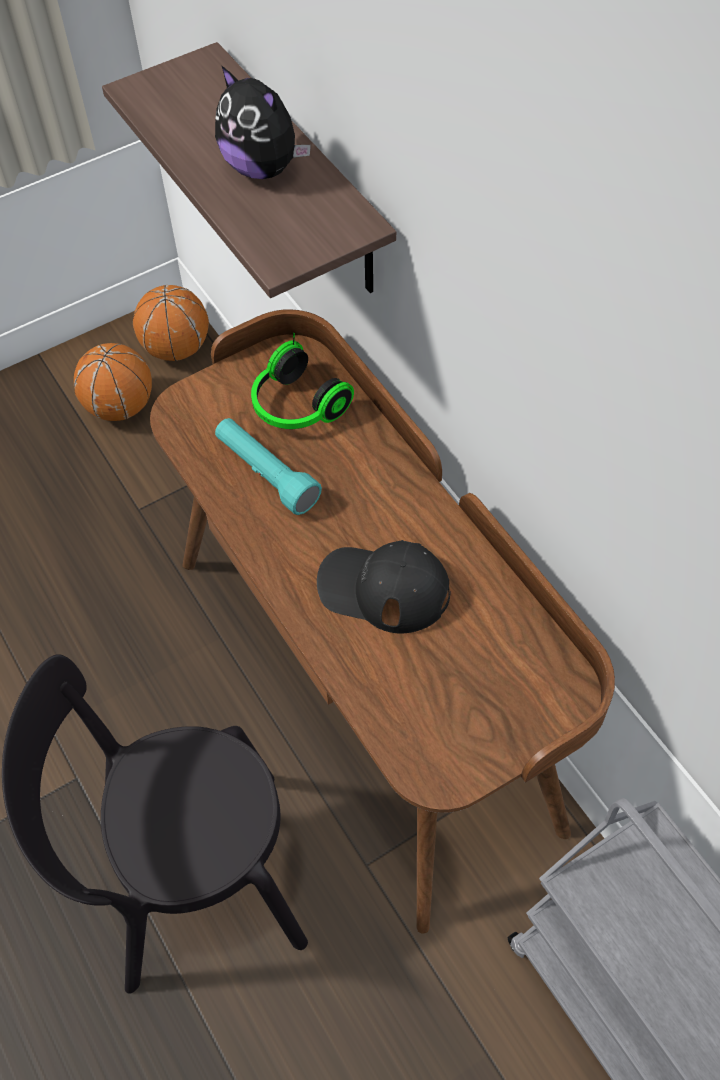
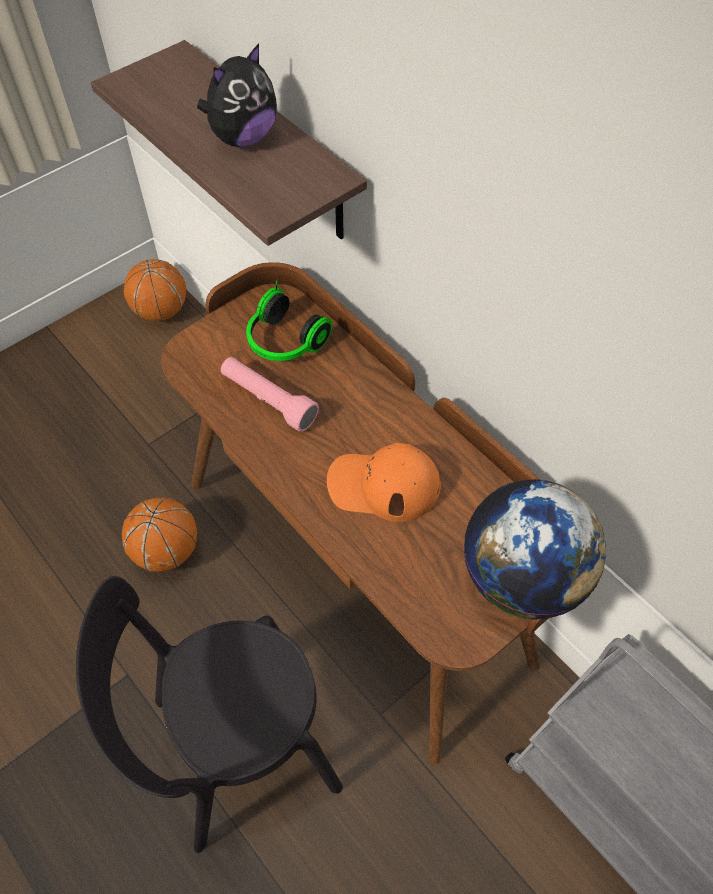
camera: 10 degrees left, 0 degrees up
basketball [74,343,152,421] -> basketball moved to [122,498,197,572]
plush toy [215,65,311,179] -> plush toy turned 75 degrees counterclockwise [197,44,277,147]
turquoise flashlight [215,418,322,515] -> pink flashlight [221,357,319,432]
black cap [317,540,451,633] -> orange cap [327,443,441,522]
none -> globe [464,479,606,620]

